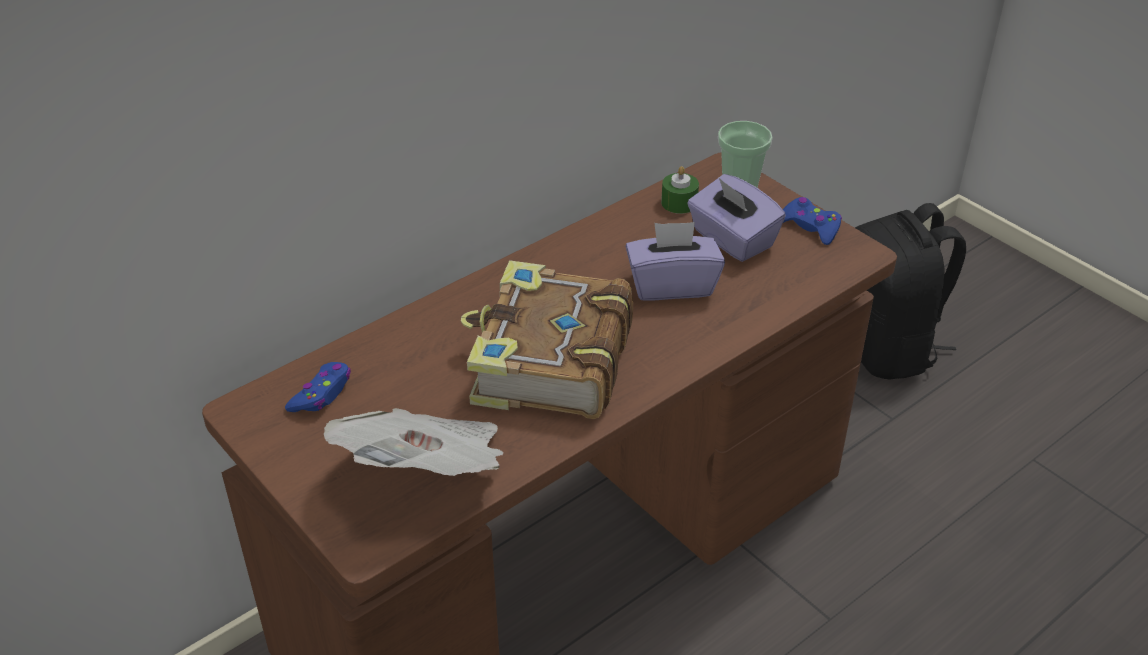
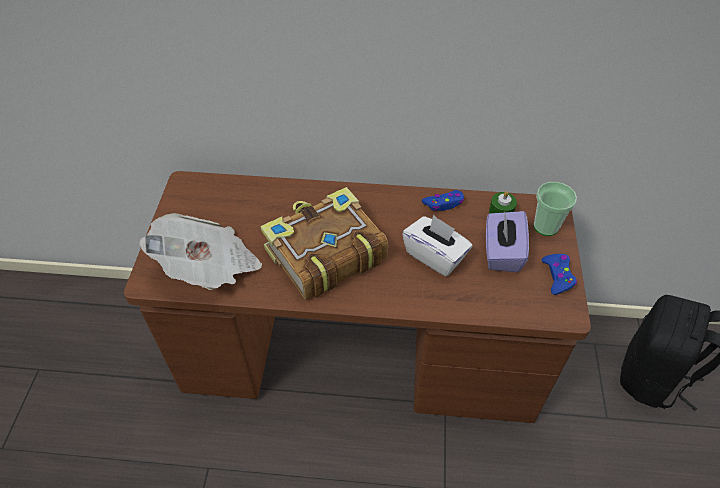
camera: 45 degrees right, 10 degrees up
blue game controller [285,362,351,412] -> blue game controller moved to [422,190,464,211]
purple tissue box [625,222,725,301] -> white tissue box [402,215,472,276]

